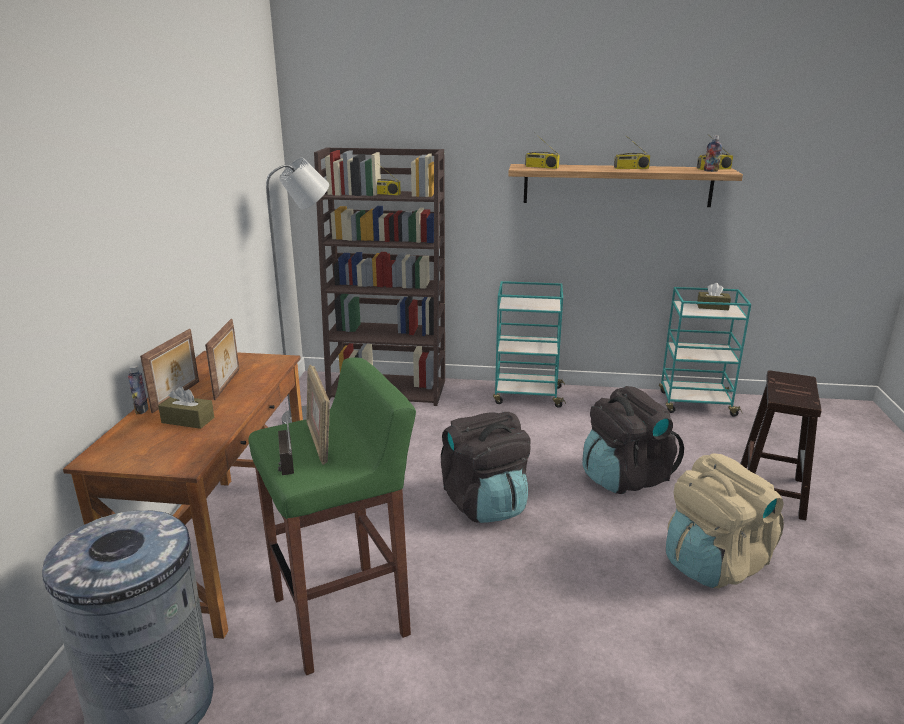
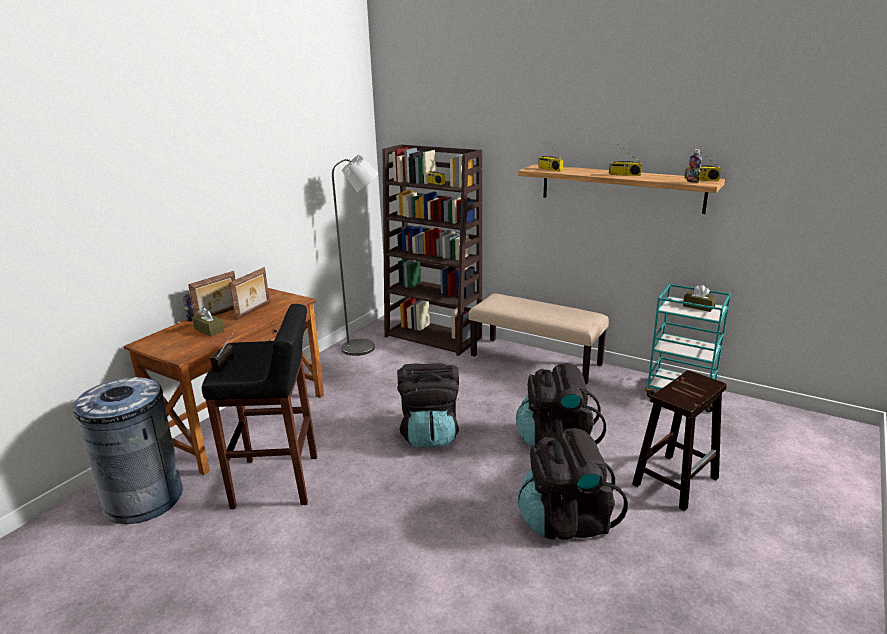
camera: 25 degrees right, 0 degrees up
green stool [249,358,416,675] -> black stool [202,304,317,509]
picture frame [306,365,330,465] -> none
turquoise cart [493,281,566,408] -> beige bench [468,293,609,385]
beige backpack [666,453,784,588] -> black backpack [518,428,628,540]

